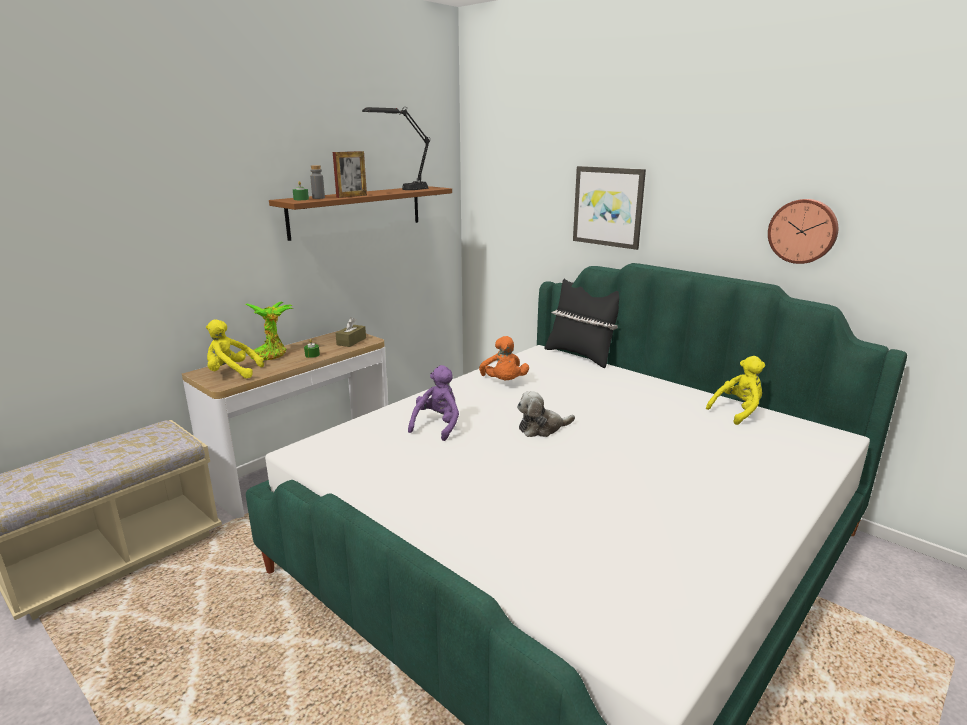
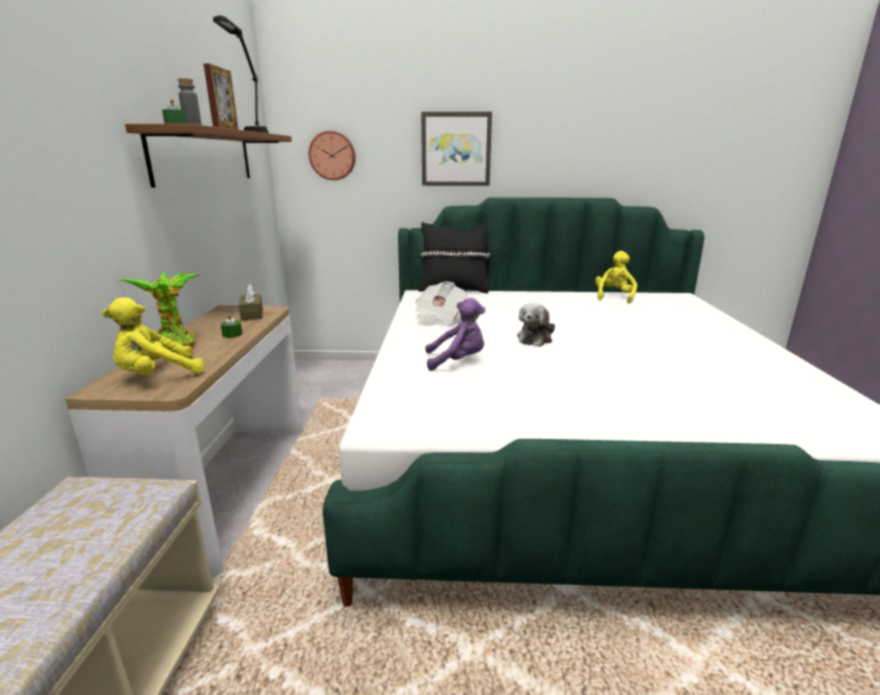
camera: 40 degrees left, 0 degrees up
purple plush toy [408,365,459,441] -> purple plush toy turned 105 degrees clockwise [425,298,485,371]
orange plush toy [479,336,529,380] -> newspaper [415,281,468,326]
wall clock [768,199,838,264] -> wall clock moved to [309,131,356,180]

